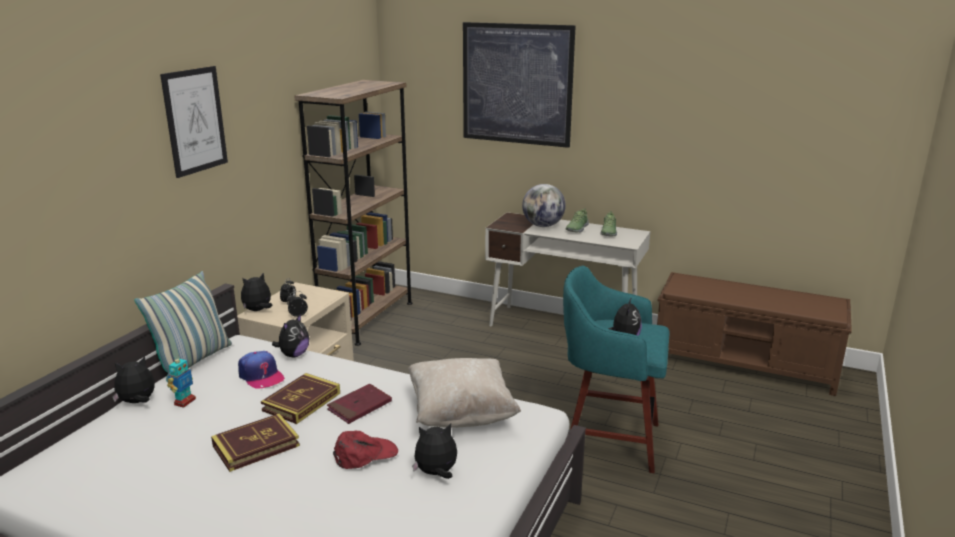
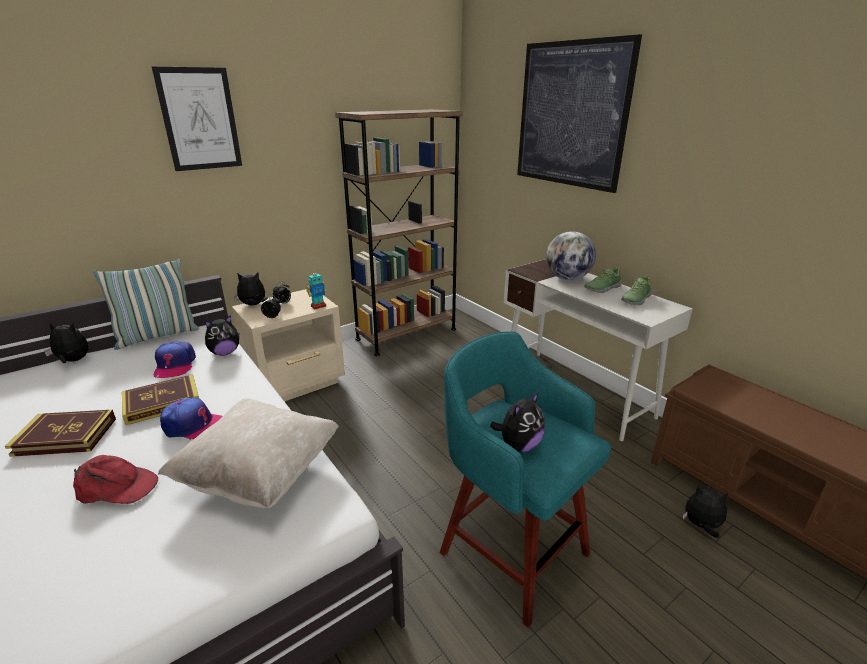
camera: 30 degrees right, 5 degrees up
toy robot [167,354,196,408] -> toy robot moved to [306,271,326,309]
red book [327,384,392,424] -> cap [160,398,223,440]
plush toy [412,424,457,479] -> plush toy moved to [683,485,729,538]

